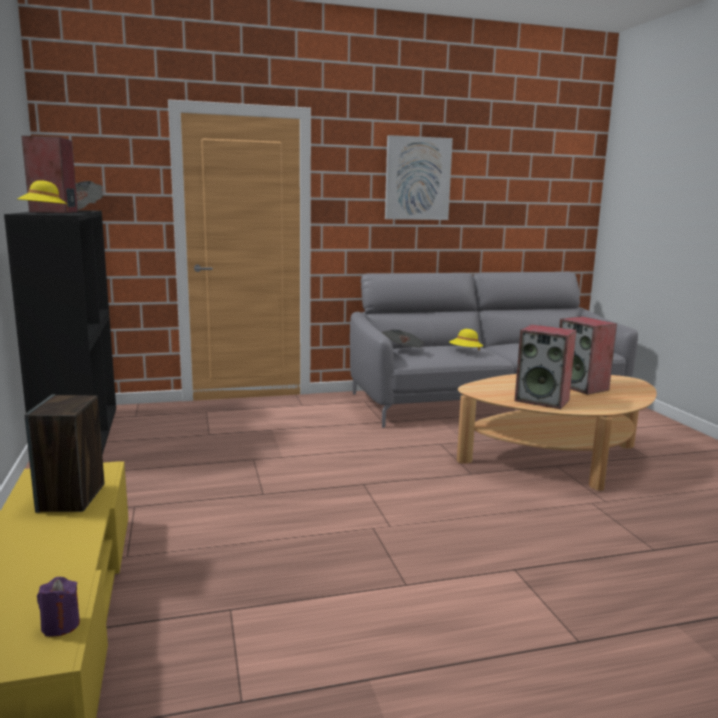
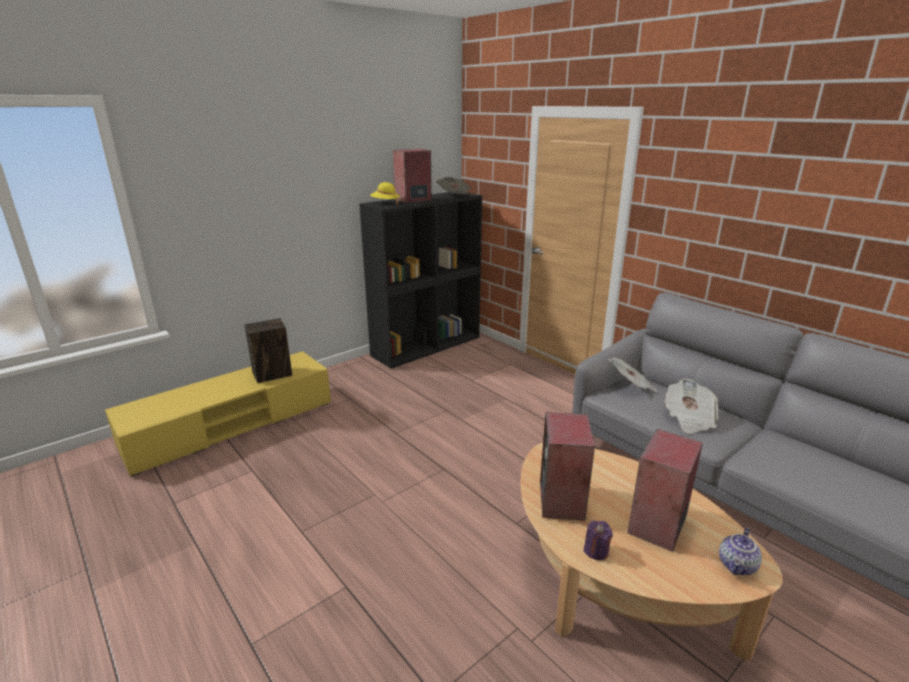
camera: 65 degrees right, 10 degrees up
purple candle [37,577,80,637] -> purple candle moved to [584,520,613,560]
picture [385,135,453,220] -> none
yellow hat [449,329,483,350] -> newspaper [664,379,718,433]
none -> teapot [719,528,762,575]

